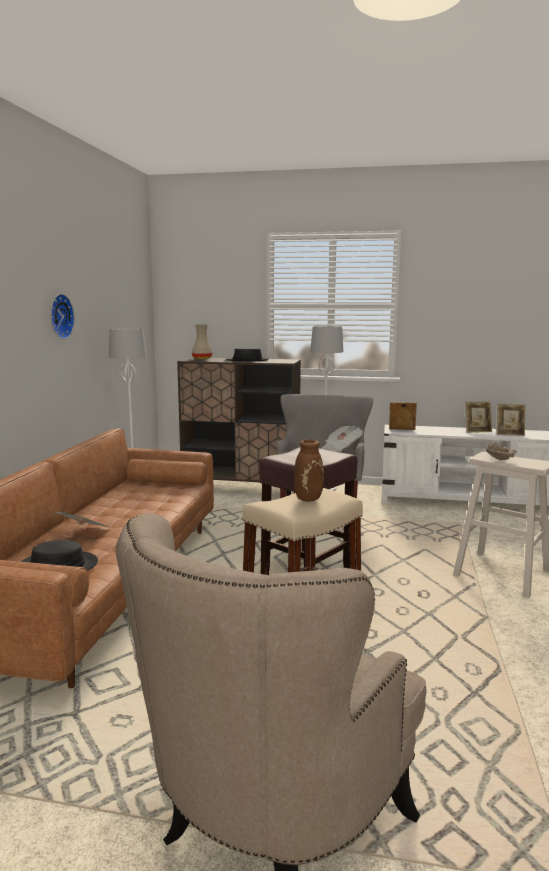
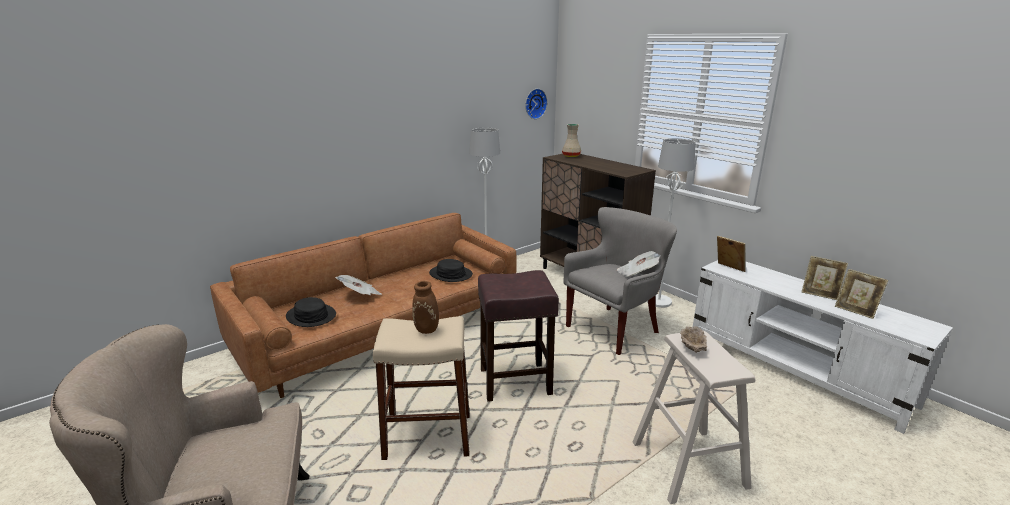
camera: 40 degrees right, 10 degrees up
wall clock [50,294,75,339] -> wall clock moved to [525,89,547,119]
black hat [226,347,269,361] -> black hat moved to [429,259,473,282]

